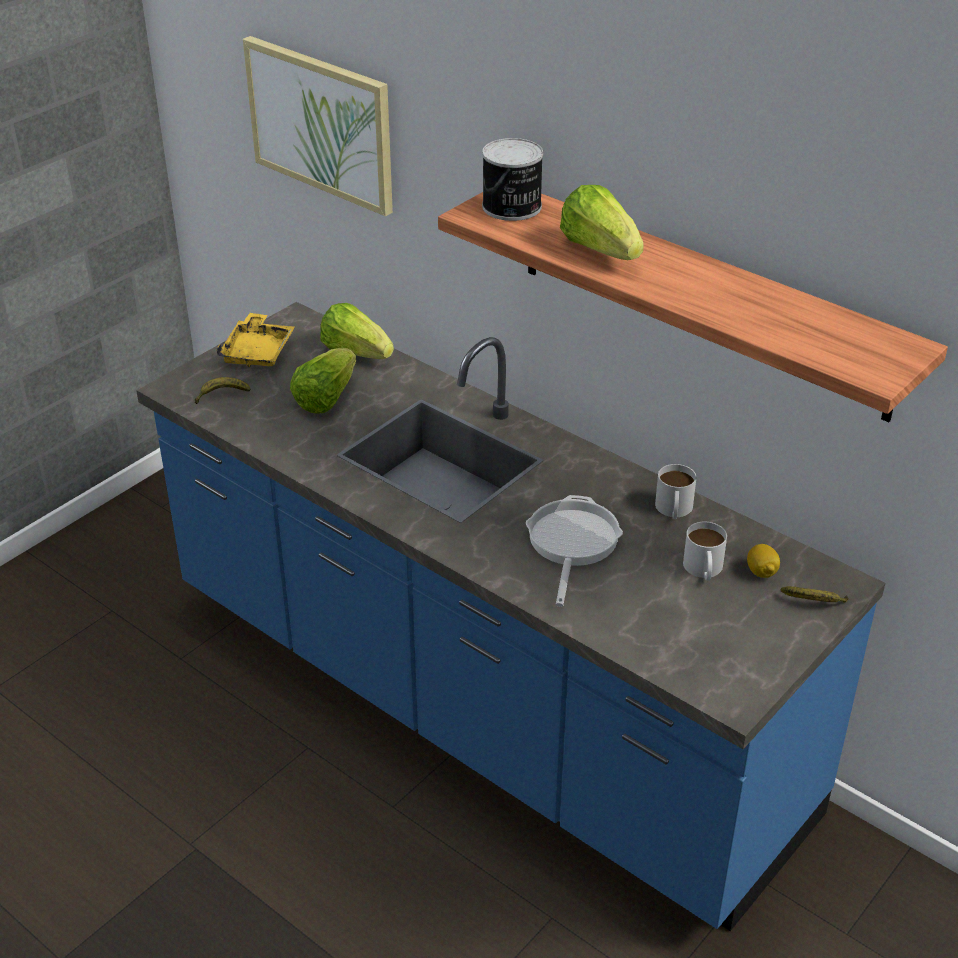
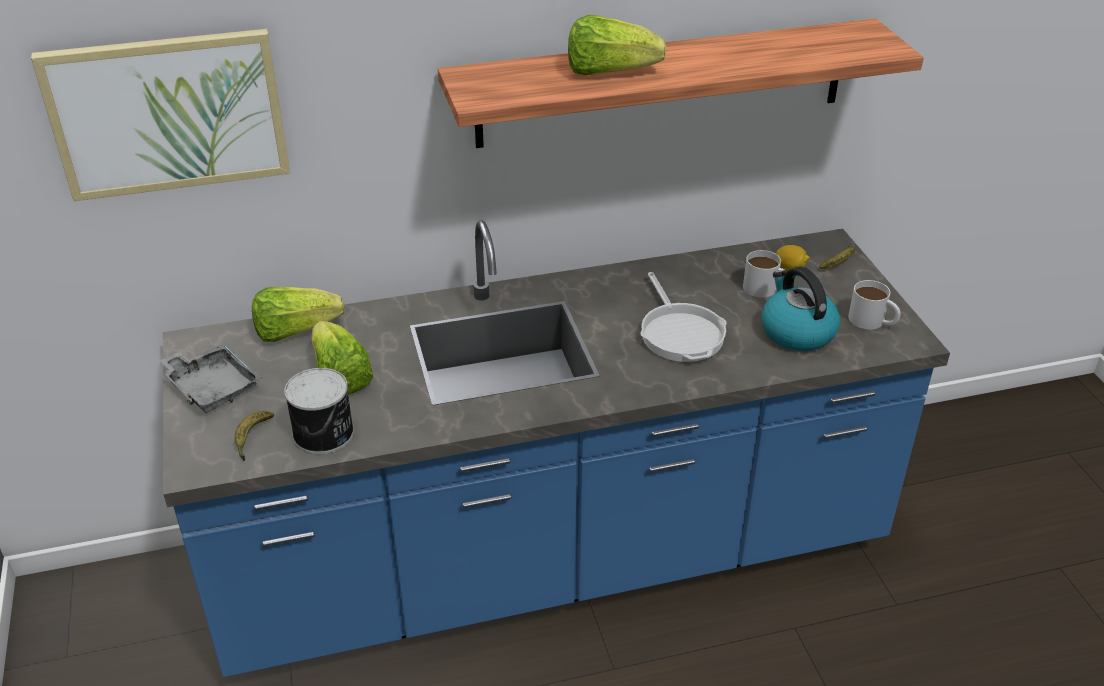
camera: 55 degrees left, 0 degrees up
yellow tray [216,313,295,367] -> grey tray [159,343,262,413]
can [482,138,543,221] -> can moved to [284,368,354,455]
frying pan [526,495,623,607] -> frying pan turned 150 degrees counterclockwise [640,272,726,362]
white mug [655,464,696,519] -> white mug moved to [848,280,901,329]
none -> kettle [761,266,840,351]

